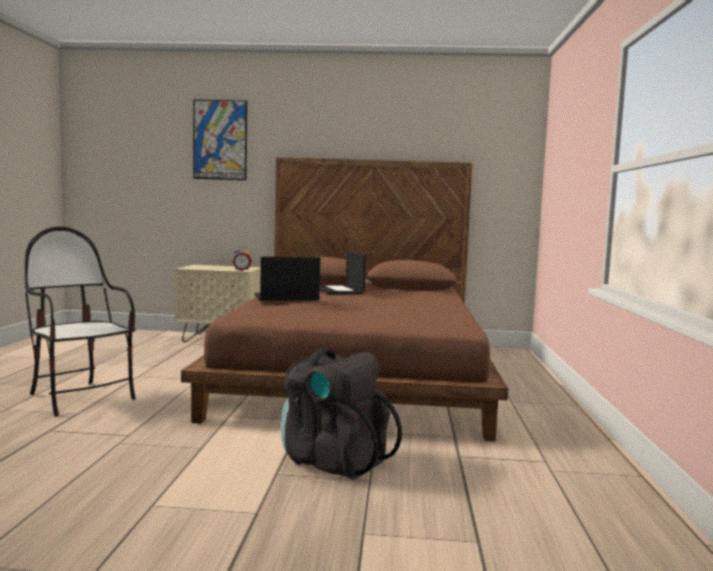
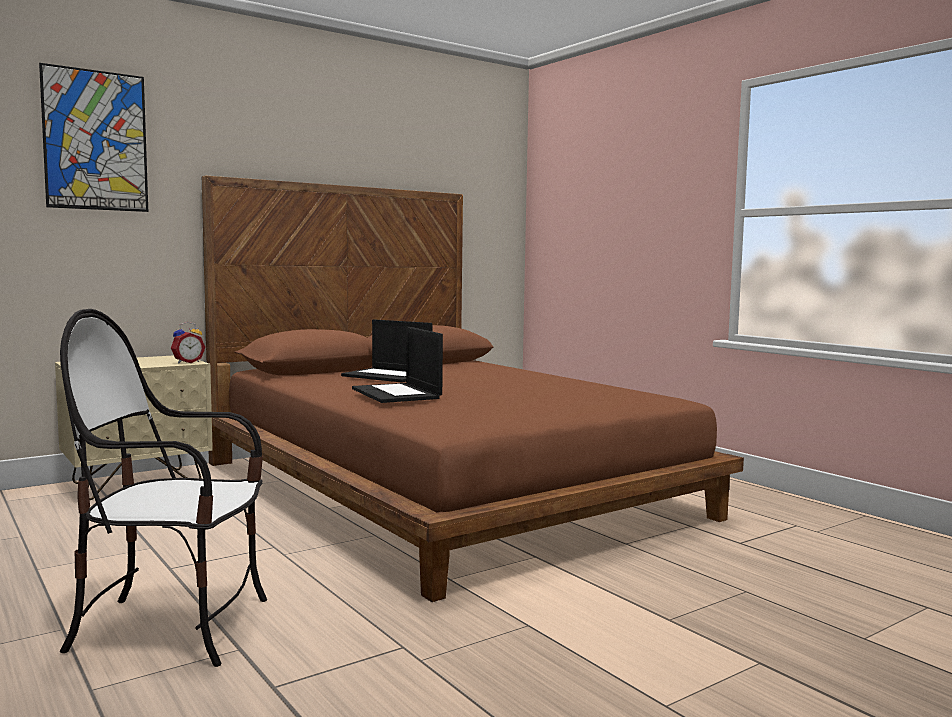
camera: 40 degrees left, 0 degrees up
laptop [254,256,321,301] -> laptop turned 60 degrees counterclockwise [352,327,443,403]
black backpack [281,348,402,480] -> none

